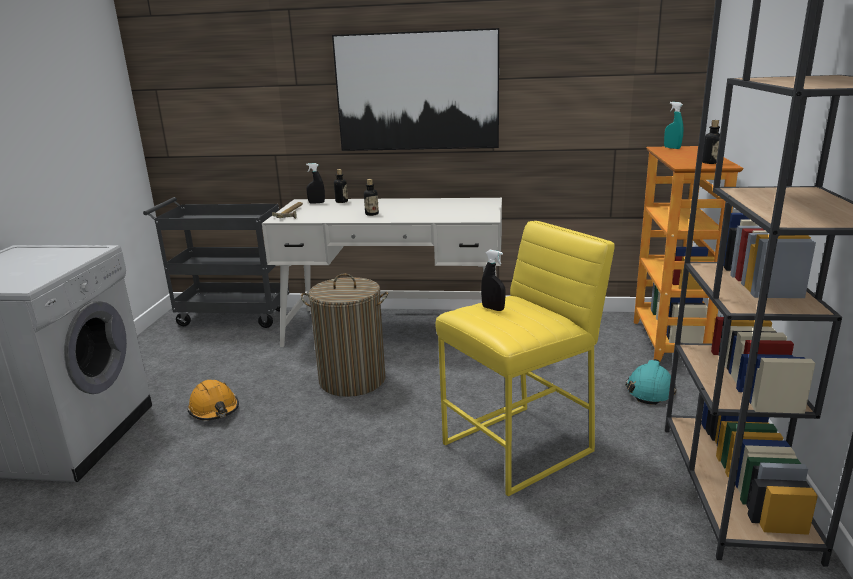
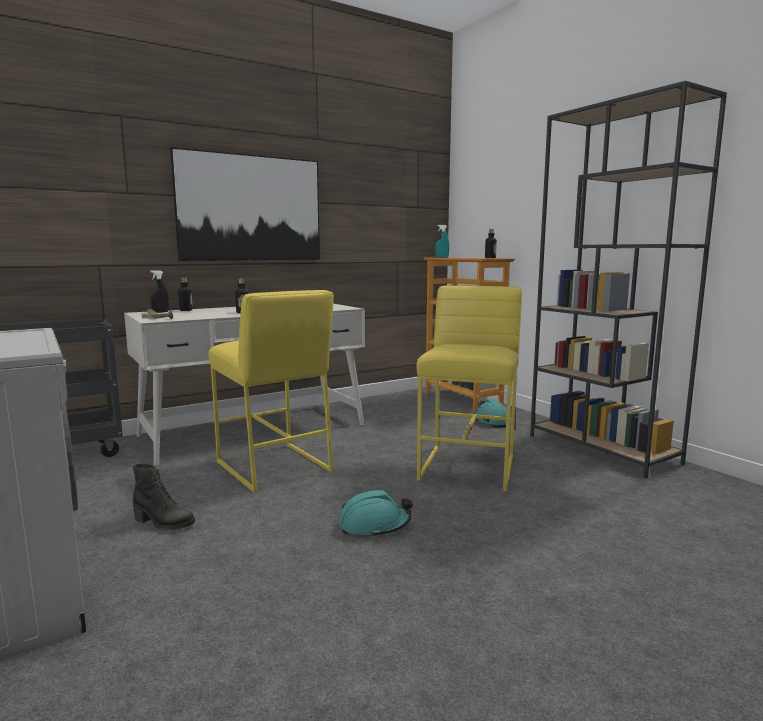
camera: 40 degrees left, 10 degrees down
orange hard hat [188,380,239,420] -> black boot [133,464,195,531]
laundry basket [301,273,388,397] -> yellow stool [209,290,334,493]
black spray bottle [481,250,506,311] -> none
none -> turquoise hard hat [339,490,413,538]

